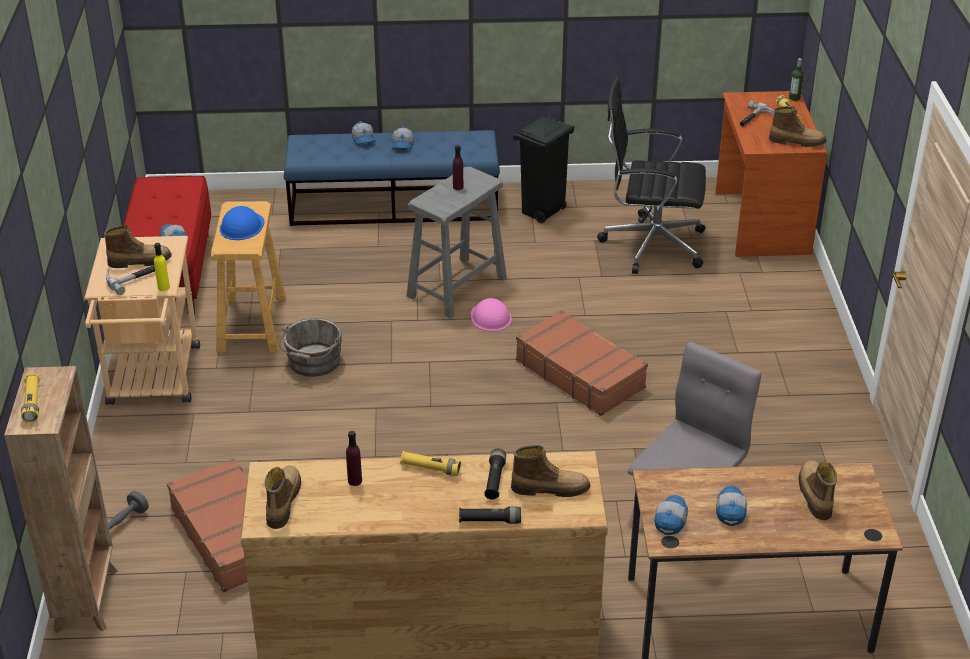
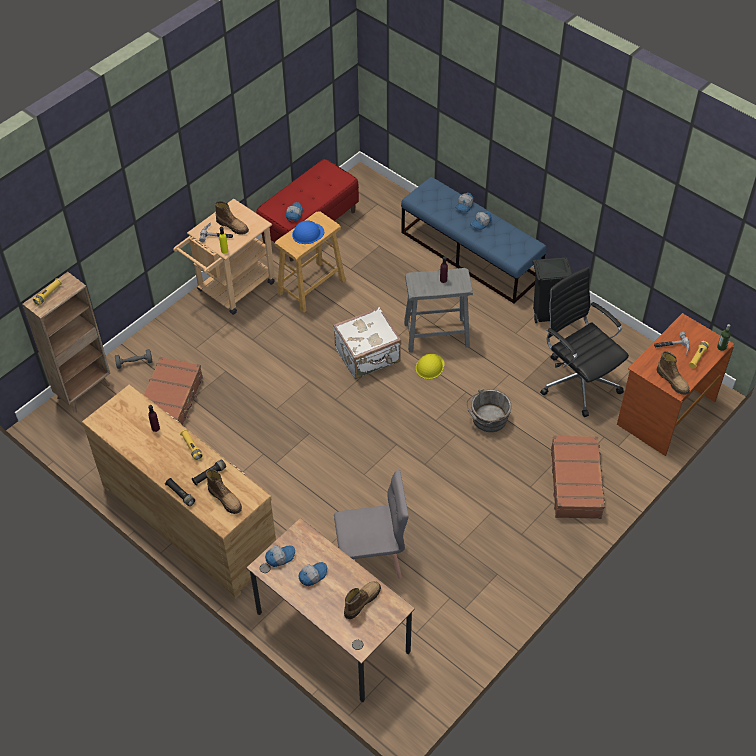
camera: 45 degrees right, 15 degrees up
boot [265,466,301,529] -> none
grey bucket [279,318,342,377] -> grey bucket moved to [467,388,512,432]
pink hard hat [471,298,511,332] -> yellow hard hat [416,354,445,379]
brown suitcase [516,310,648,416] -> brown suitcase moved to [551,435,606,519]
none -> white suitcase [333,307,401,379]

